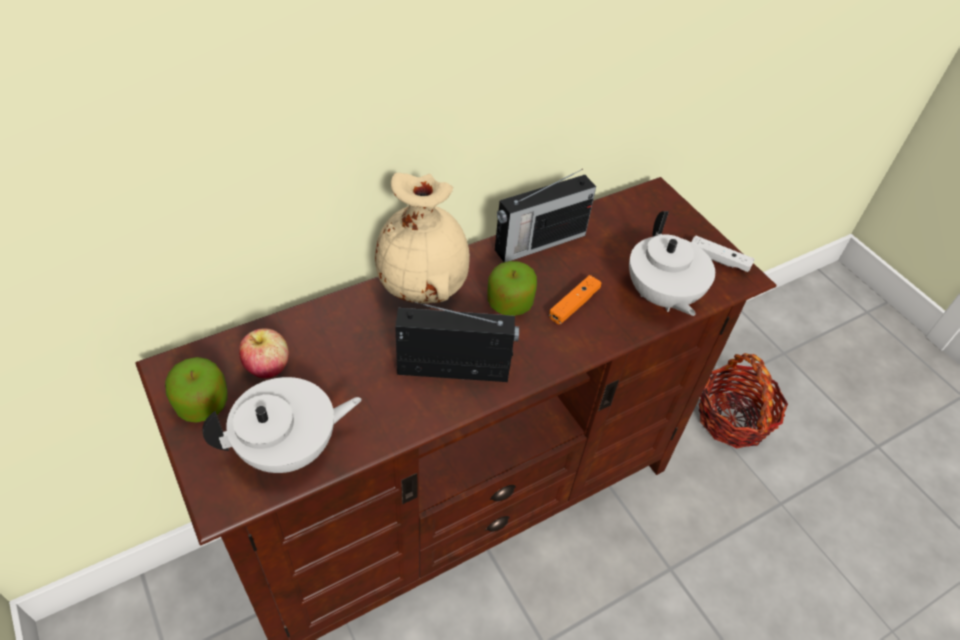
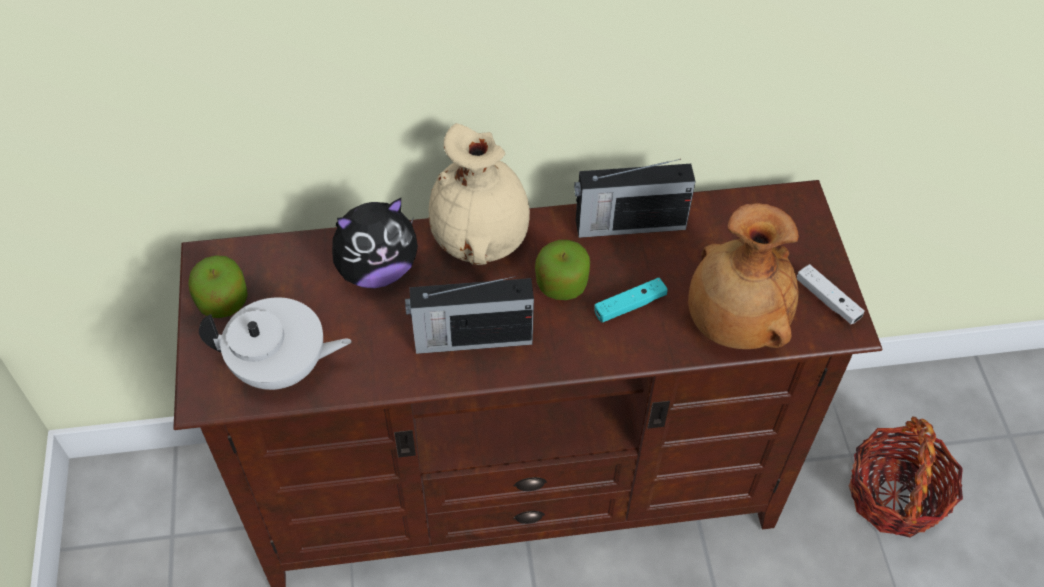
camera: 25 degrees right, 5 degrees up
apple [239,329,289,378] -> none
radio [395,302,519,382] -> radio turned 150 degrees clockwise [405,276,534,354]
orange game controller [549,275,602,324] -> turquoise game controller [594,277,668,323]
white teapot [629,211,715,316] -> brown vase [688,203,799,349]
none -> plush toy [332,198,418,288]

